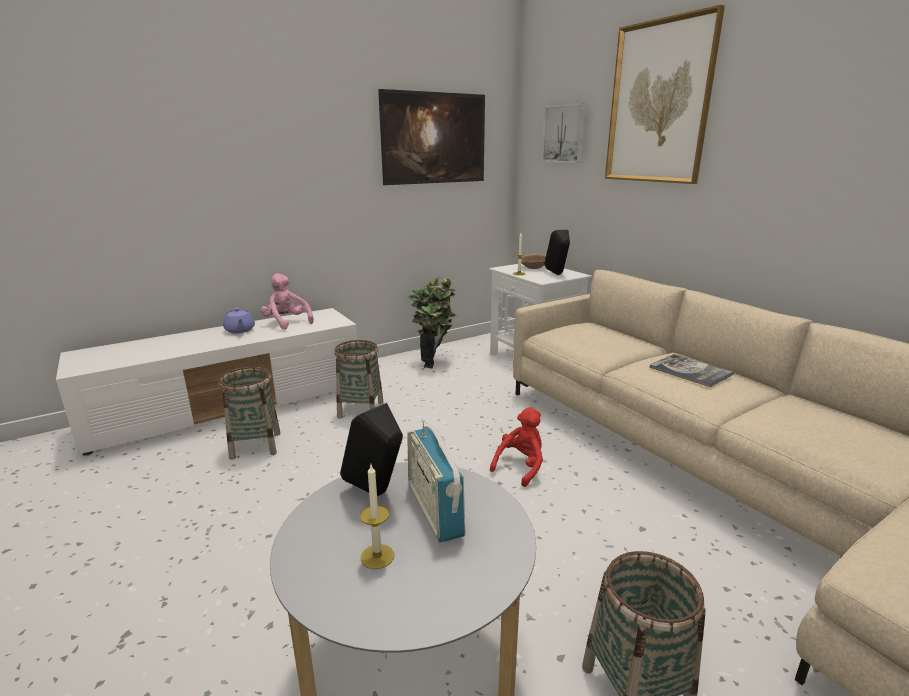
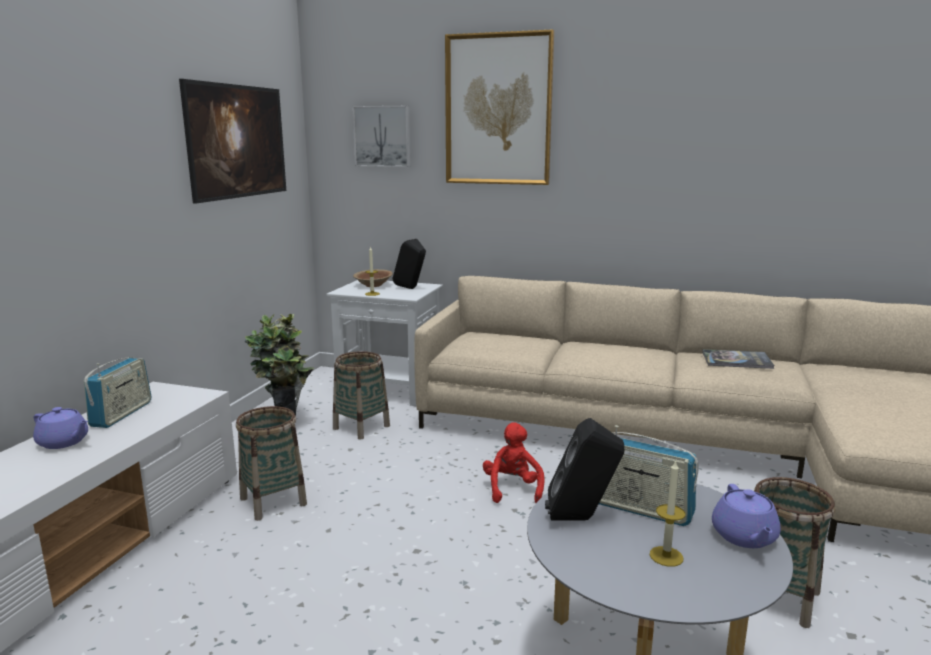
camera: 40 degrees left, 5 degrees down
basket [219,367,281,460] -> basket moved to [333,351,390,440]
pink plush toy [261,273,314,330] -> radio [84,357,151,428]
book [649,354,734,387] -> book moved to [702,349,774,369]
none -> purple teapot [712,484,780,548]

